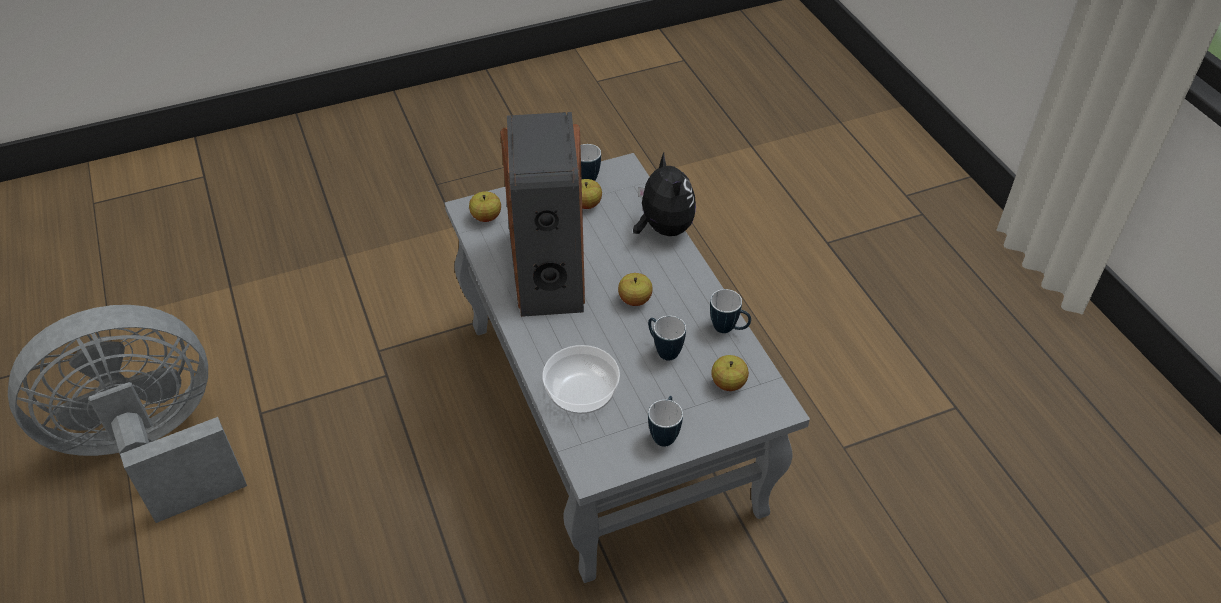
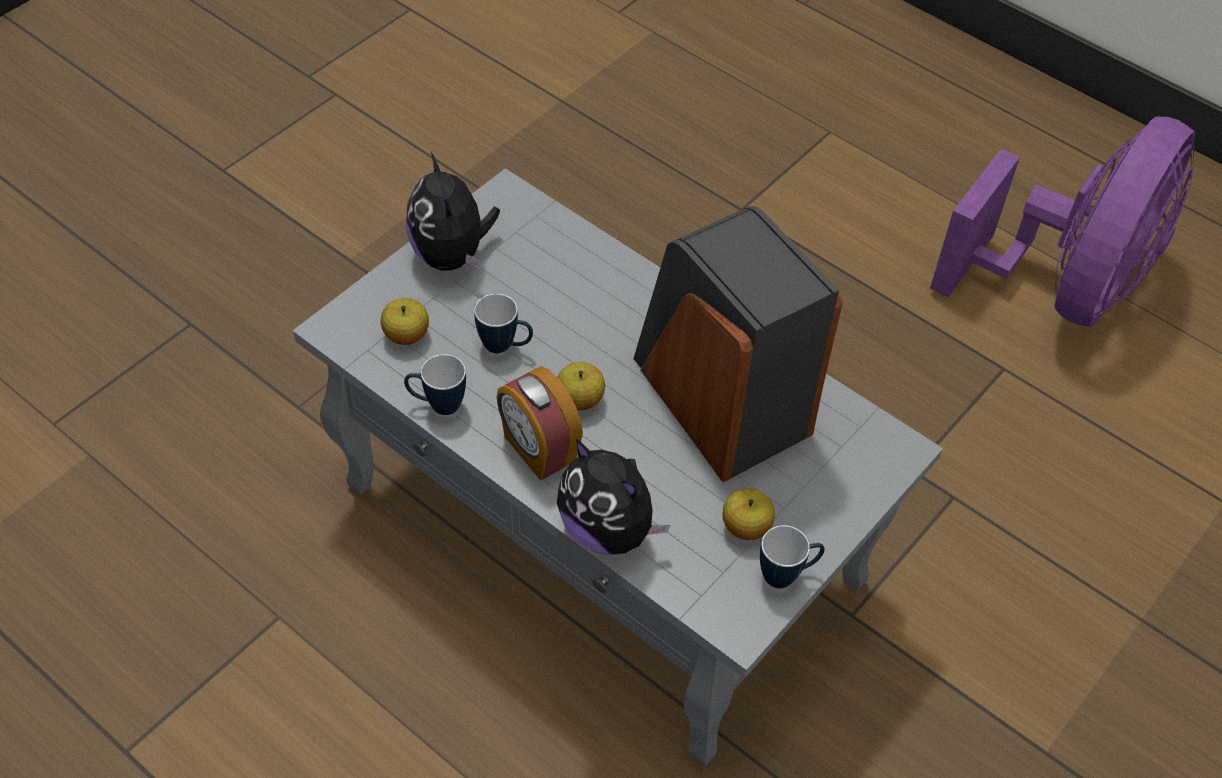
camera: 150 degrees right, 5 degrees up
grey fan [8,305,247,523] -> purple fan [930,117,1195,327]
apple [469,191,501,222] -> none
bowl [542,345,620,414] -> none
mug [648,396,683,447] -> plush toy [406,153,500,271]
none -> alarm clock [497,366,583,481]

